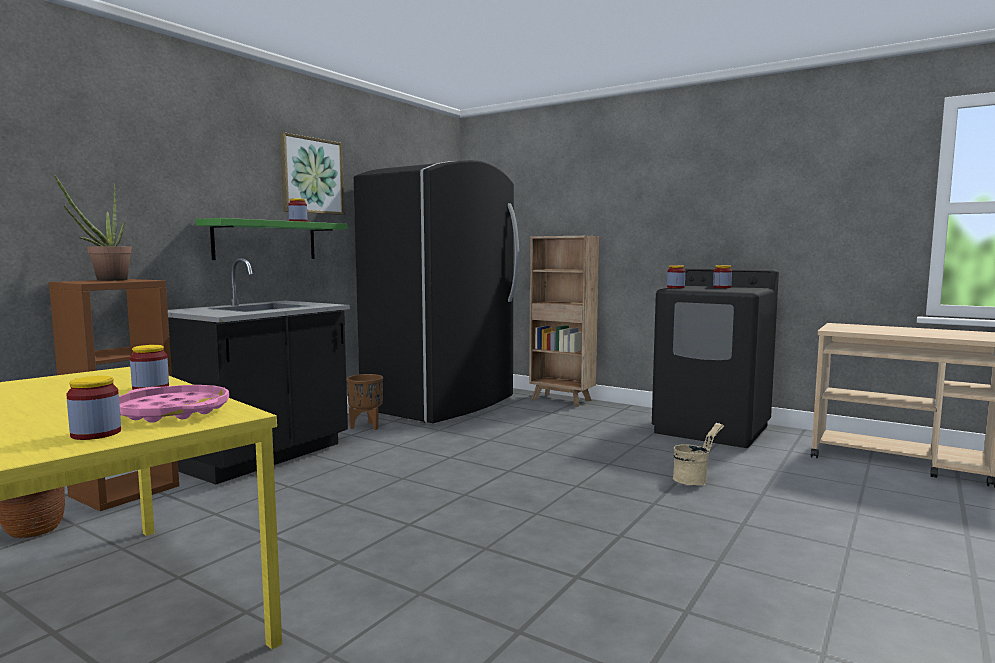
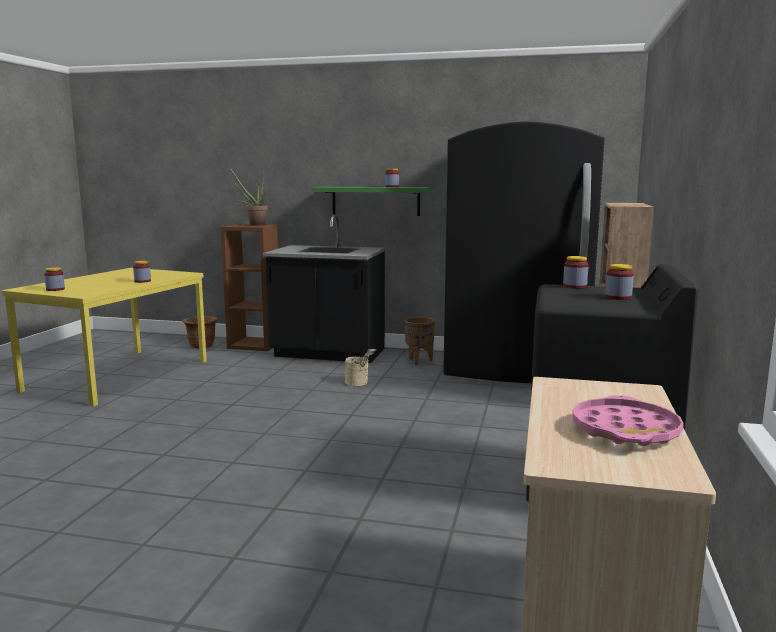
camera: 70 degrees right, 5 degrees up
pink tray [119,385,229,423] -> pink tray moved to [573,395,684,446]
picture [280,132,344,215] -> none
beige bucket [673,423,724,486] -> beige bucket moved to [345,349,376,386]

